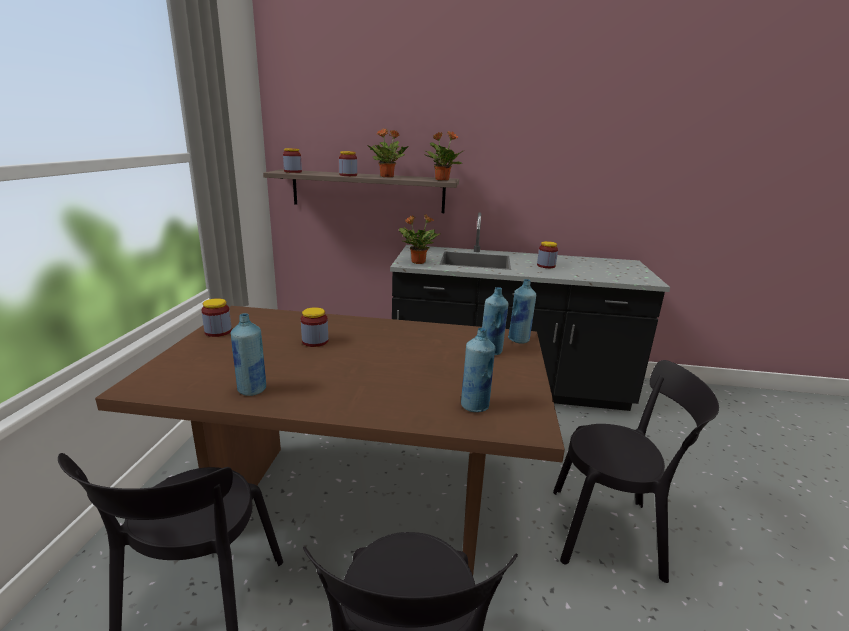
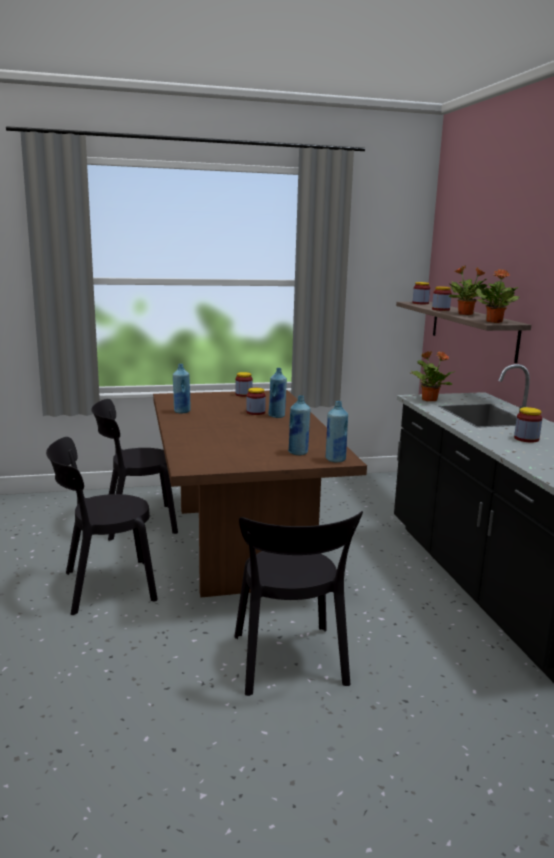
camera: 70 degrees right, 5 degrees down
blue bottle [461,328,495,412] -> blue bottle moved to [268,368,287,418]

